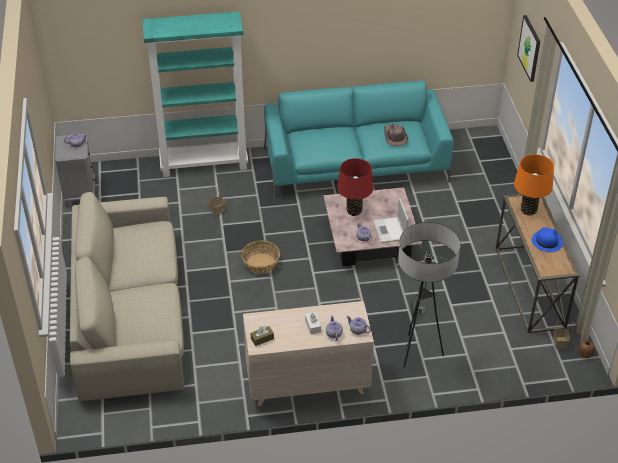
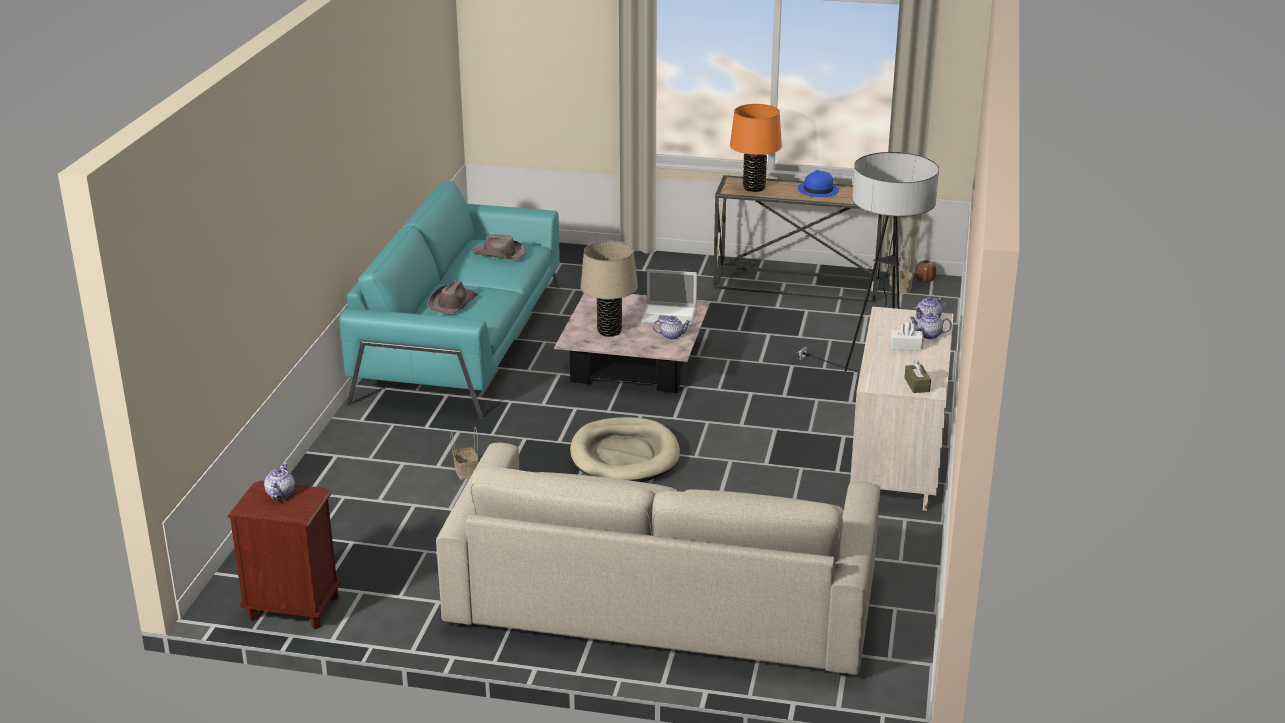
camera: 70 degrees left, 15 degrees down
grey nightstand [55,134,95,207] -> brown nightstand [227,481,341,630]
turquoise bookcase [142,11,248,177] -> none
basket [241,241,280,274] -> beige dog bed [570,417,680,482]
red table lamp [337,158,373,216] -> beige table lamp [581,240,638,337]
picture [517,15,540,82] -> none
none -> brown hat [428,280,478,313]

